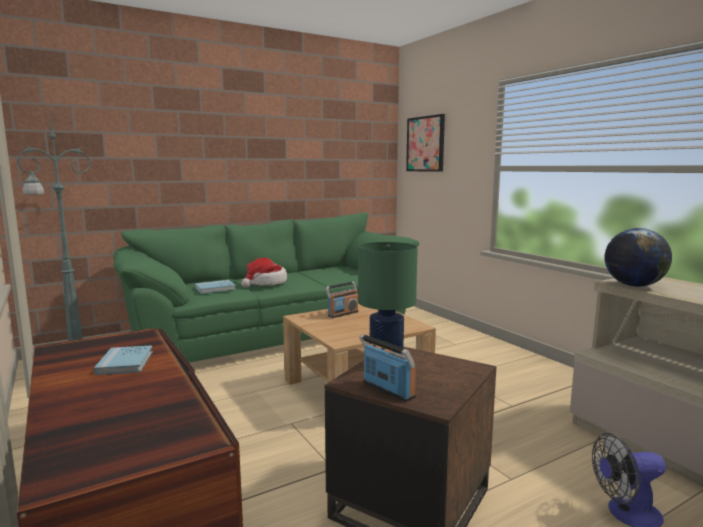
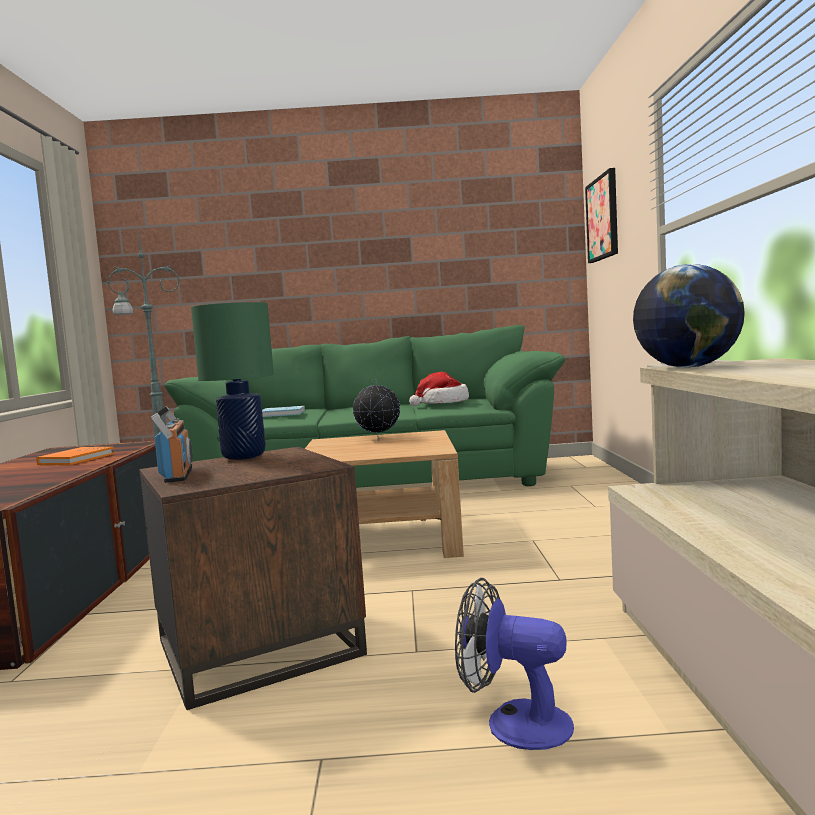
camera: 30 degrees right, 5 degrees down
blue book [94,345,153,375] -> orange book [36,447,114,465]
hat [241,258,287,287] -> hat moved to [409,372,469,406]
radio [325,281,358,318] -> globe [353,379,400,439]

